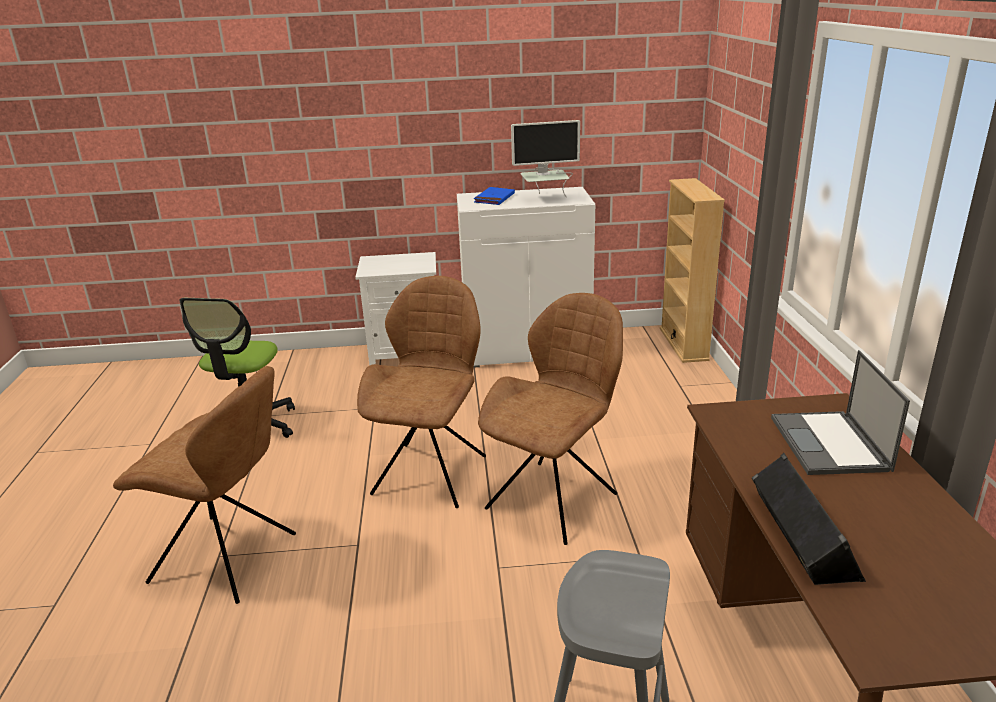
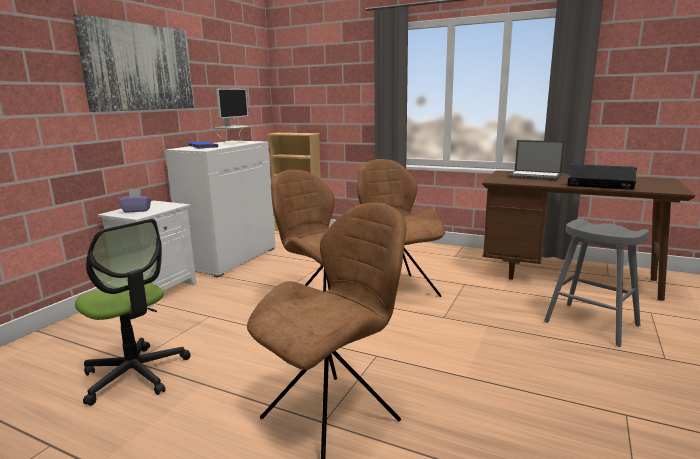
camera: 60 degrees left, 10 degrees down
none -> picture [73,14,194,112]
none -> purple tissue box [118,189,152,213]

